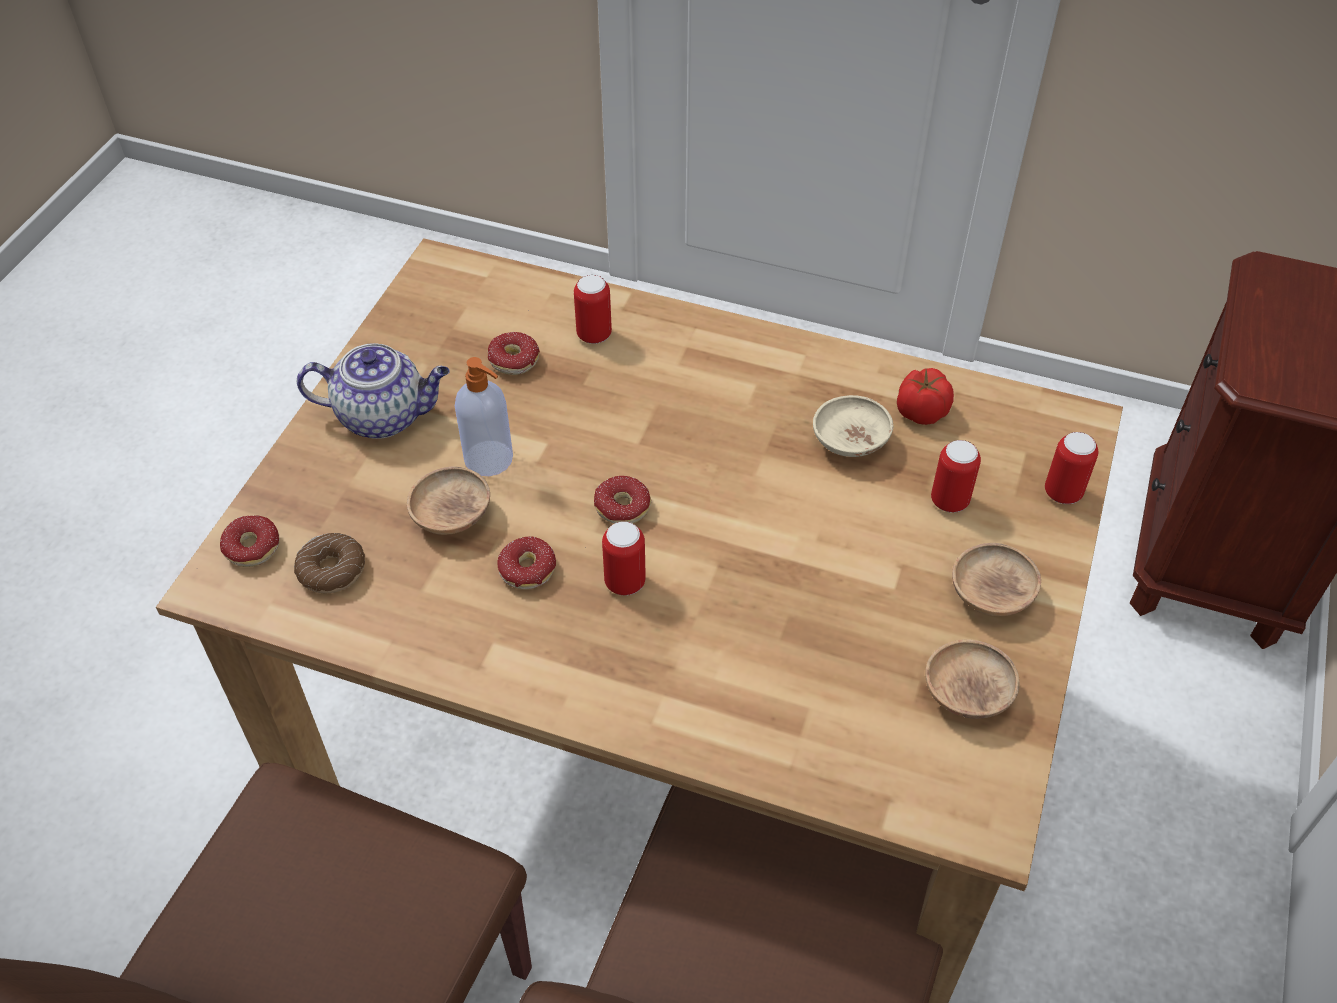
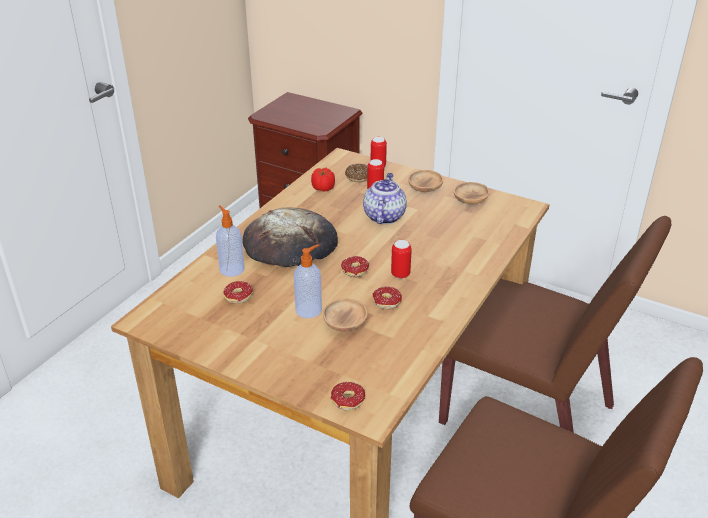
camera: 80 degrees left, 15 degrees down
donut [294,533,365,593] -> donut moved to [345,164,368,182]
teapot [296,343,450,439] -> teapot moved to [363,173,407,224]
can [574,275,612,344] -> soap dispenser [216,205,245,277]
beige bowl [813,395,893,457] -> none
none -> bread [242,207,338,267]

